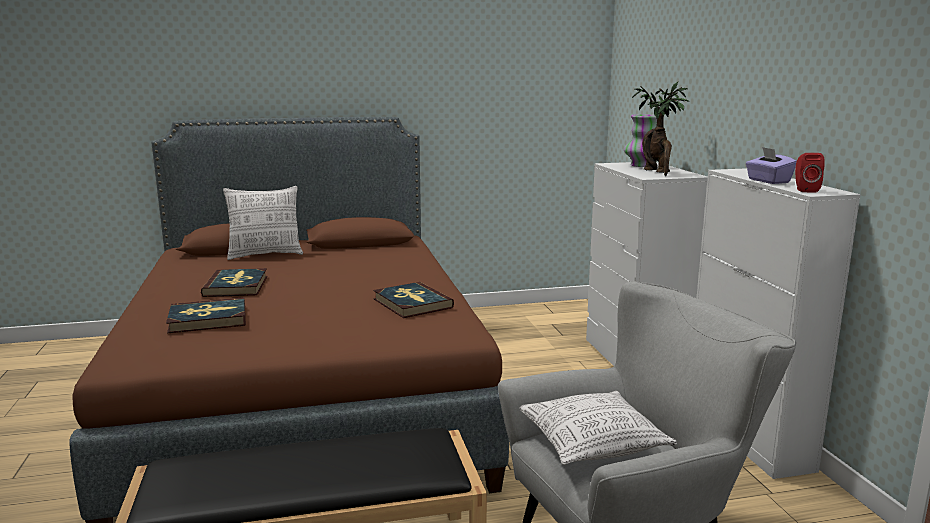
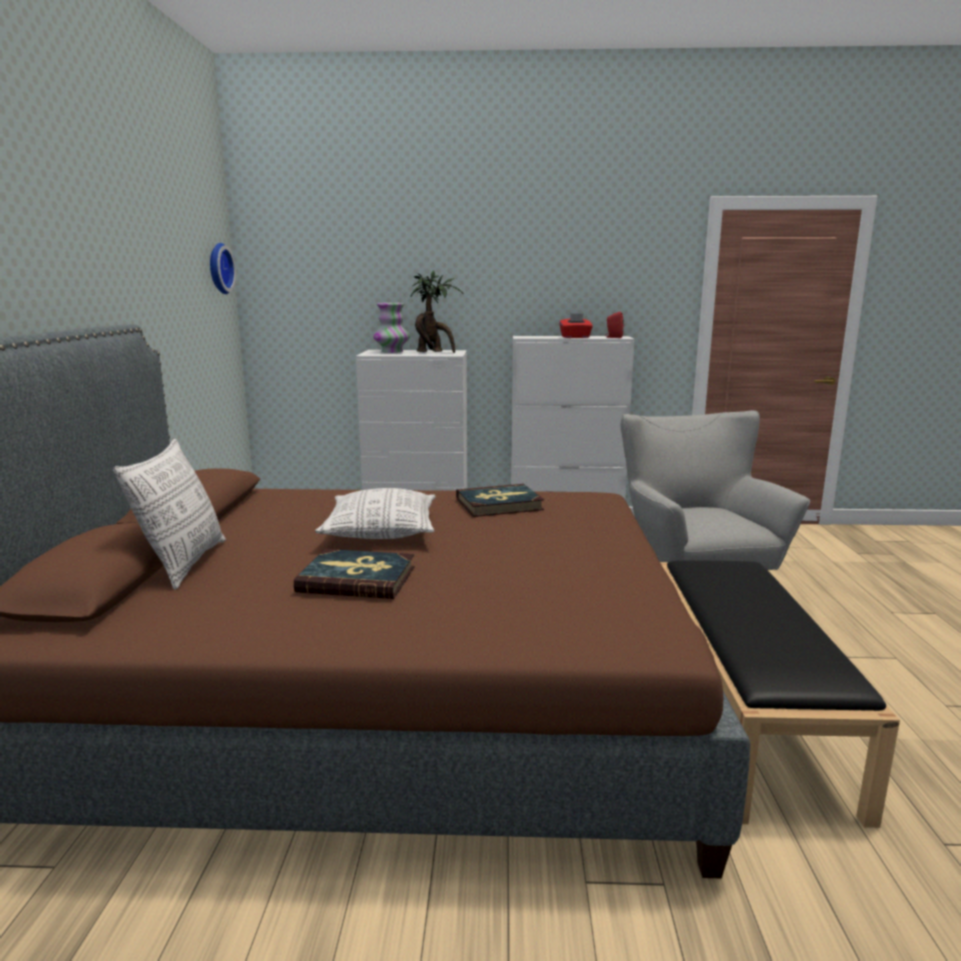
camera: 75 degrees left, 0 degrees up
book [166,297,246,333] -> none
pillow [519,391,677,465] -> pillow moved to [315,488,436,539]
purple tissue box [746,147,797,184] -> red tissue box [559,313,593,338]
none -> wall clock [210,243,236,294]

